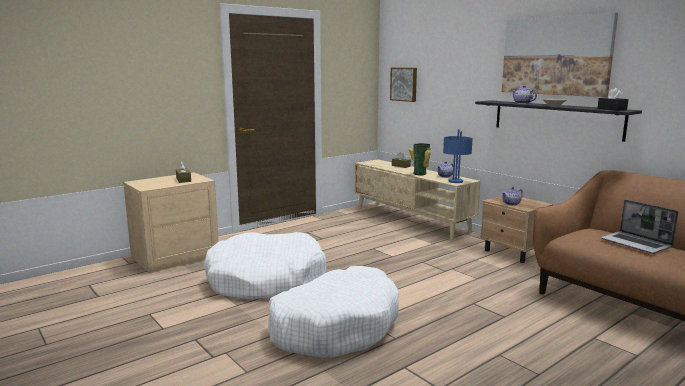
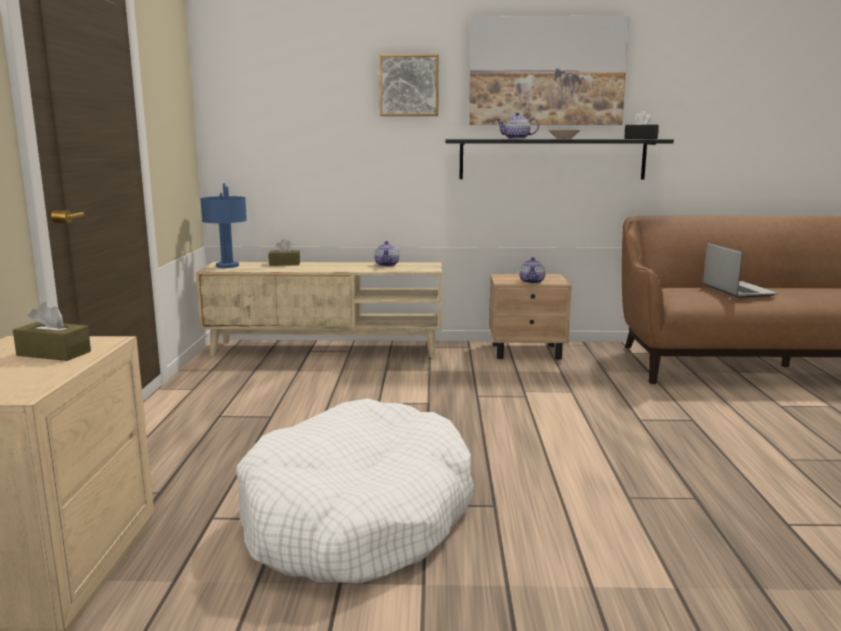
camera: 50 degrees left, 0 degrees up
white dog bed [268,266,399,358] -> none
picture [390,68,417,102] -> picture moved to [379,54,438,116]
vase [409,143,431,176] -> none
blue table lamp [443,129,473,183] -> blue table lamp moved to [200,183,247,268]
laptop [601,199,679,254] -> laptop turned 105 degrees counterclockwise [703,243,778,298]

